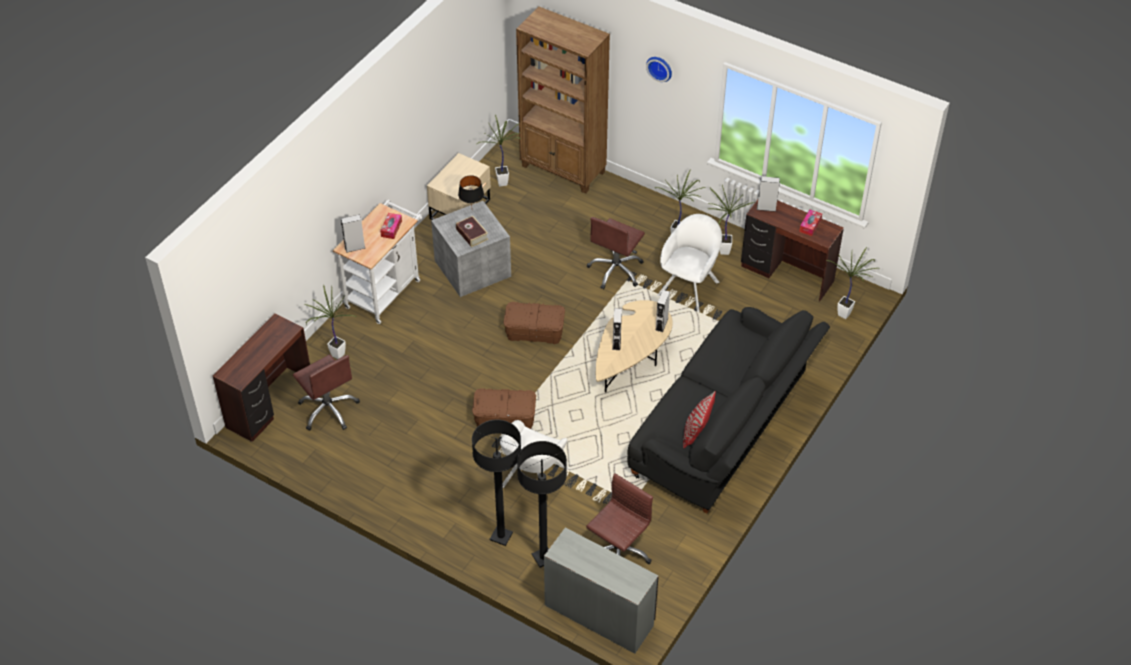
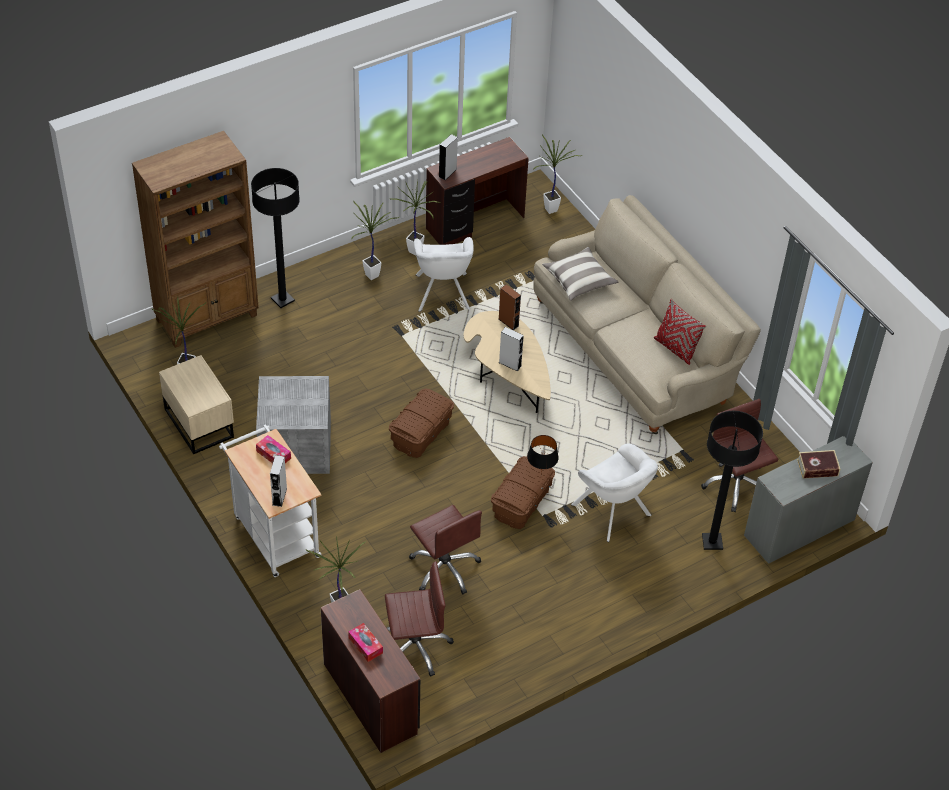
camera: 65 degrees left, 0 degrees up
book [456,216,488,247] -> book moved to [797,450,840,479]
black table lamp [458,175,484,204] -> black table lamp moved to [527,435,559,474]
black floor lamp [472,420,521,546] -> black floor lamp moved to [251,168,300,308]
brown office chair [587,217,645,290] -> brown office chair moved to [409,505,482,594]
black sofa [627,307,830,514] -> beige sofa [533,195,761,435]
wall clock [646,57,672,82] -> none
grey speaker [655,290,670,332] -> brown speaker [499,285,521,330]
white armchair [657,214,722,312] -> white armchair turned 150 degrees counterclockwise [414,237,474,312]
tissue box [799,210,822,236] -> tissue box moved to [348,623,383,662]
none -> pillow [542,247,618,301]

